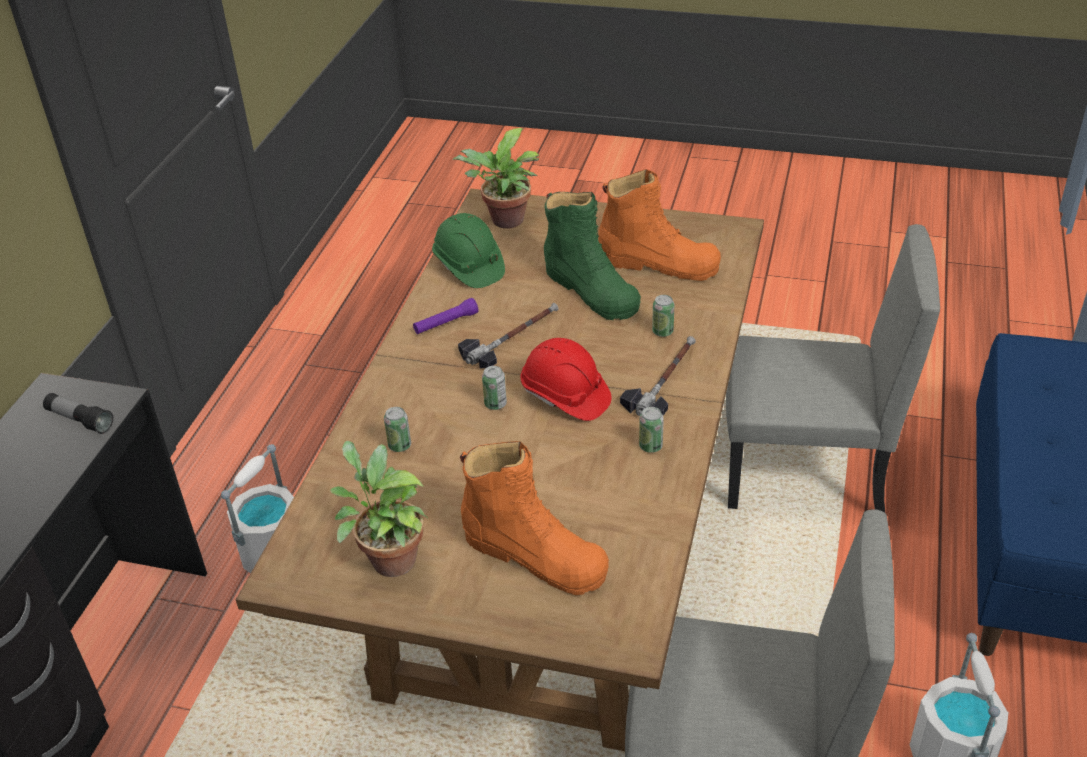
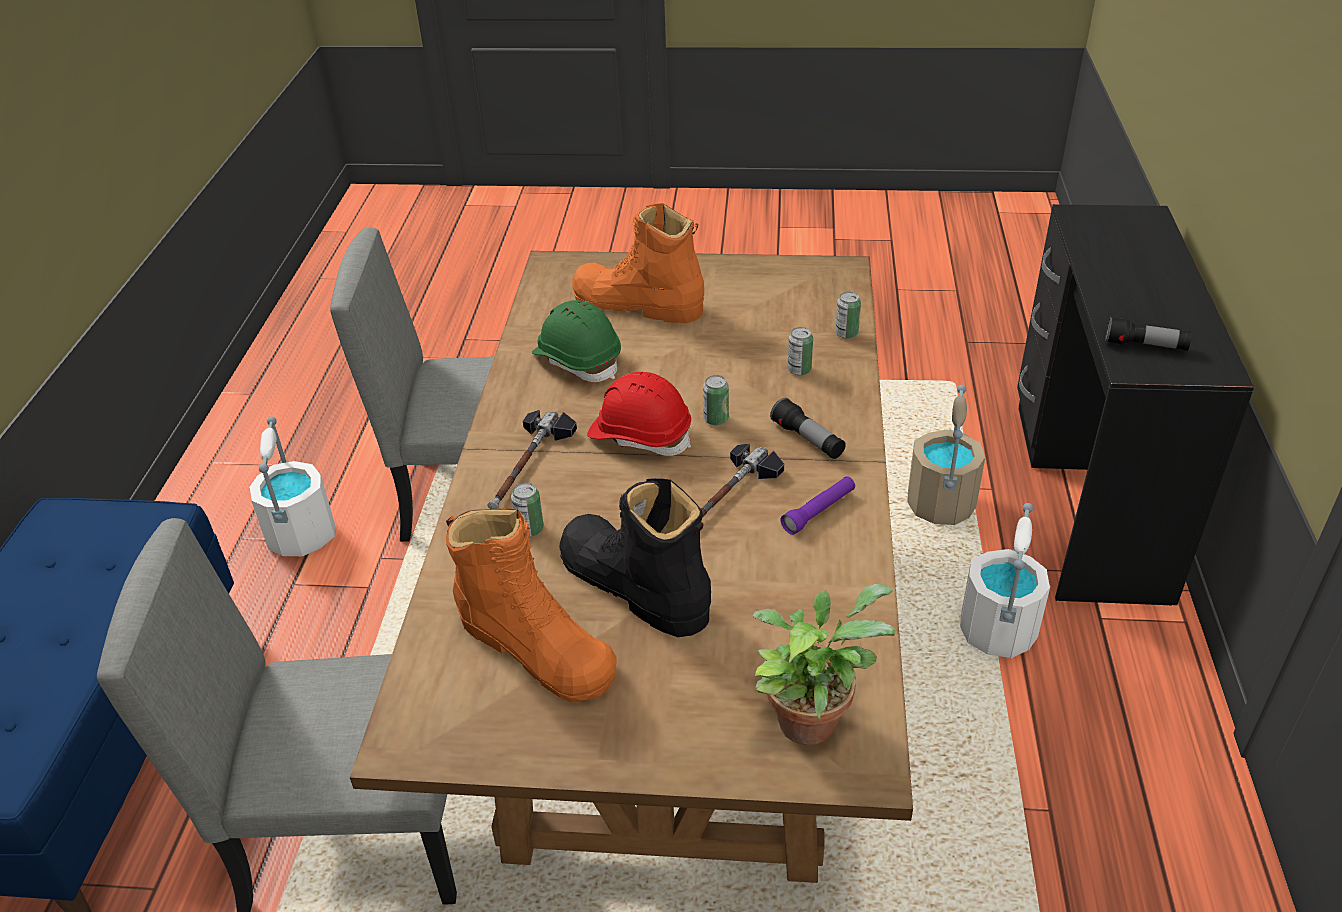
camera: 170 degrees right, 0 degrees up
potted plant [330,441,428,577] -> none
green hard hat [432,213,505,288] -> green hard hat moved to [532,300,621,382]
green boot [544,192,641,320] -> black boot [560,478,711,637]
orange boot [599,169,721,281] -> orange boot turned 150 degrees counterclockwise [446,509,617,702]
can [639,407,664,453] -> can moved to [835,292,861,339]
none -> flashlight [770,398,846,459]
none -> beige bucket [907,385,985,525]

